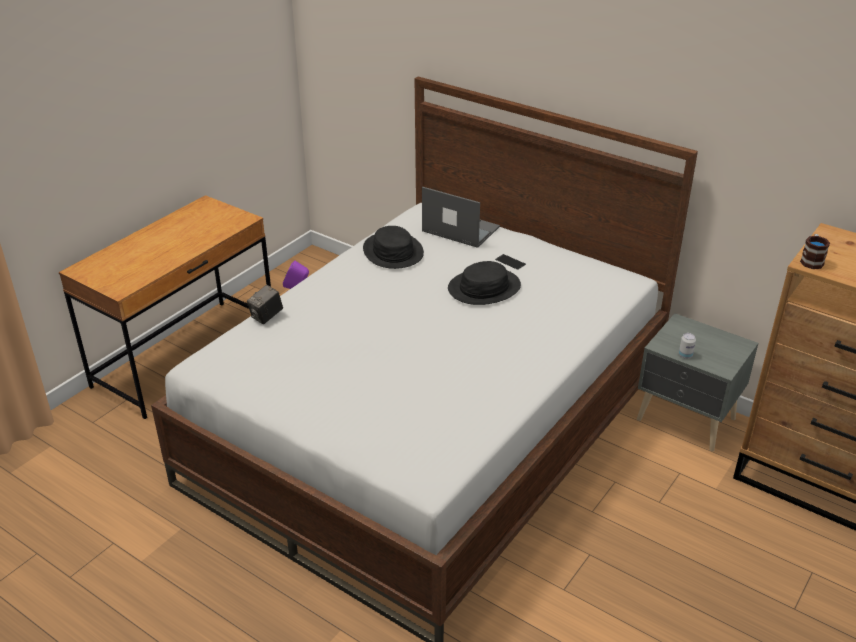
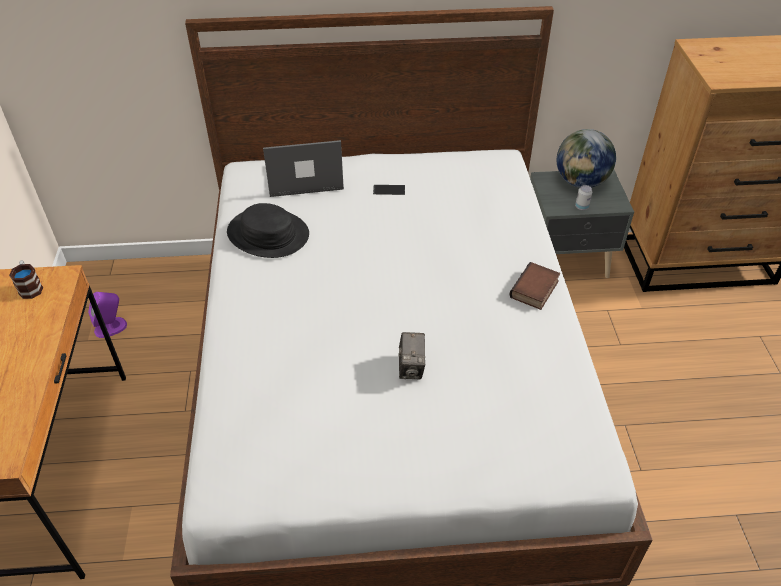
camera: 40 degrees left, 10 degrees up
camera [247,285,283,324] -> camera moved to [398,332,425,379]
black hat [448,261,521,305] -> none
mug [800,234,830,269] -> mug moved to [9,260,43,299]
none -> book [509,262,560,310]
none -> globe [557,129,616,188]

